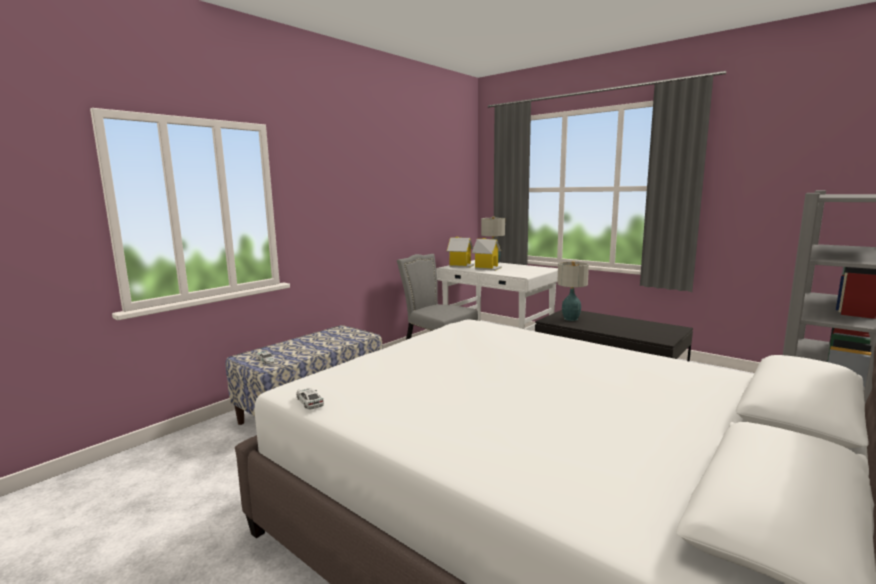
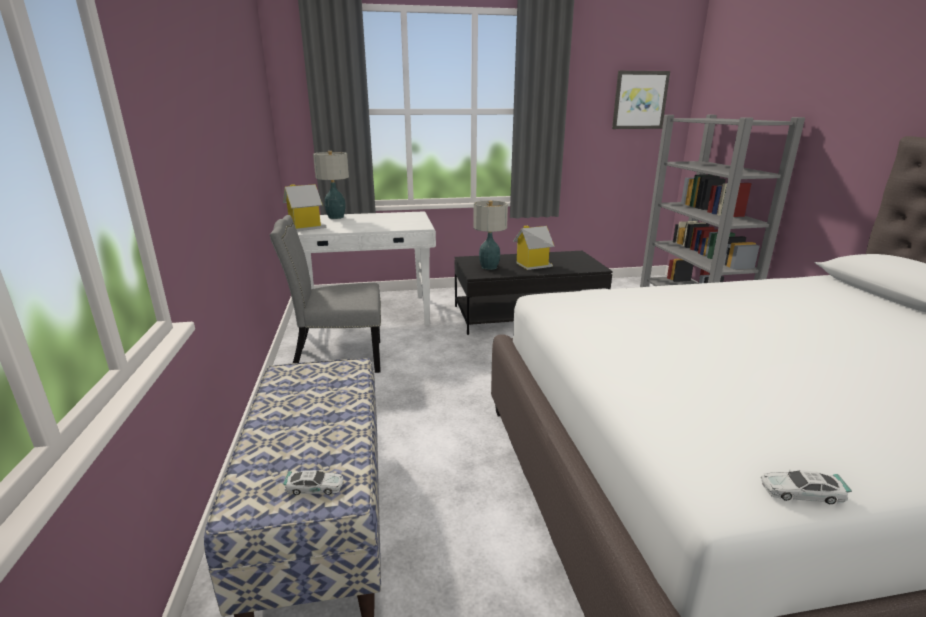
camera: 50 degrees left, 10 degrees up
toy house [472,238,502,271] -> toy house moved to [513,226,554,270]
none -> picture [612,71,670,129]

